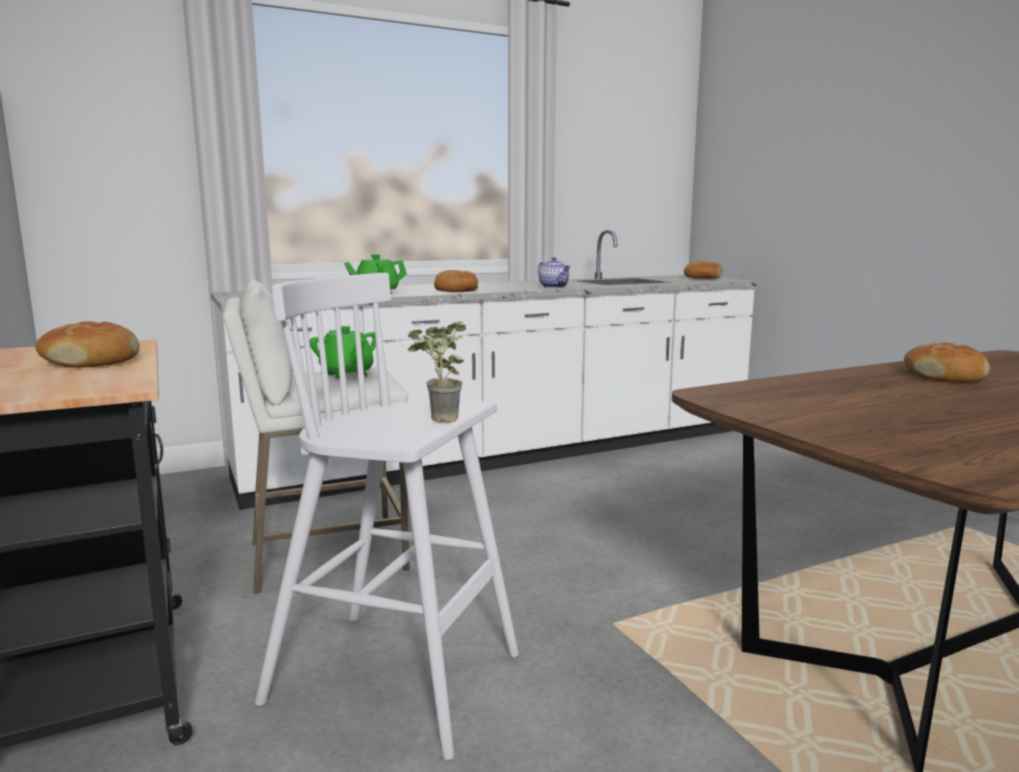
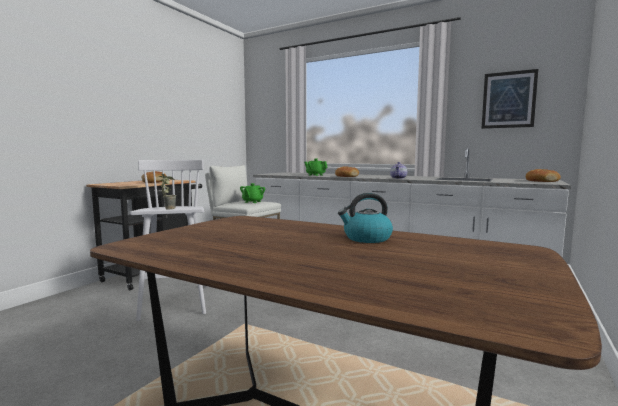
camera: 55 degrees right, 5 degrees down
bread [904,343,990,382] -> kettle [338,193,393,243]
none -> picture [482,69,538,129]

